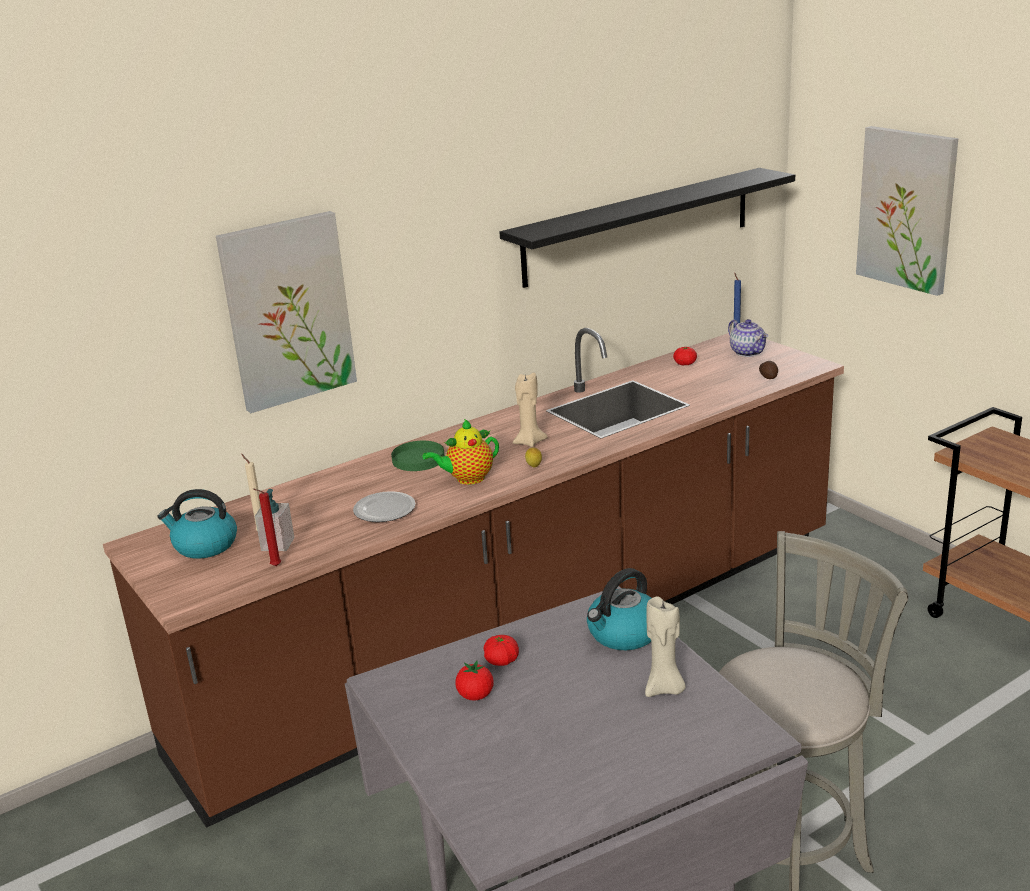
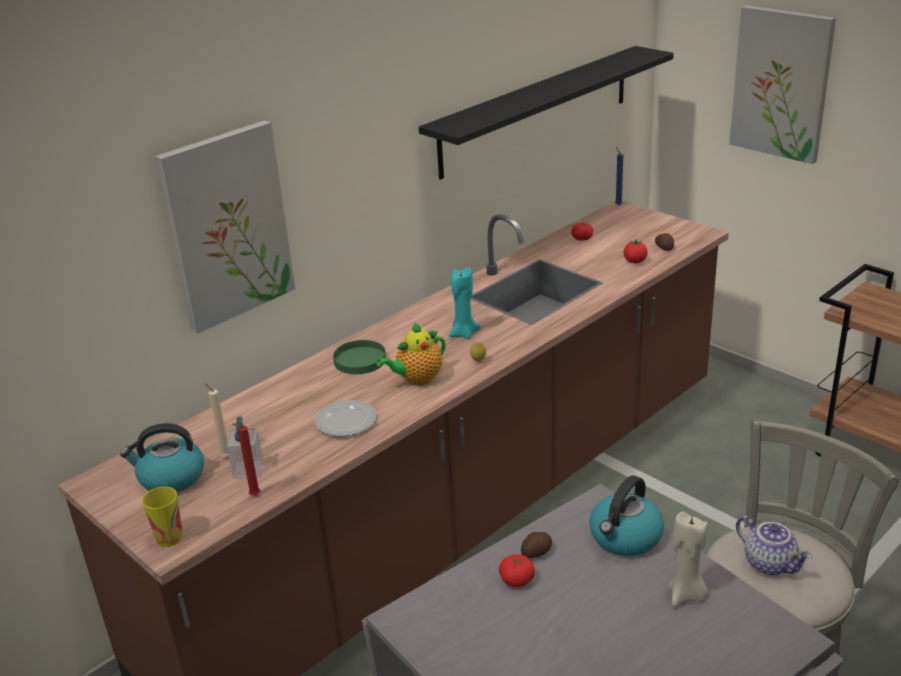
camera: 10 degrees left, 5 degrees up
tomato [456,660,494,701] -> tomato moved to [624,240,648,263]
beige candle [512,373,547,447] -> turquoise candle [449,267,481,339]
teapot [728,319,768,357] -> teapot moved to [736,516,812,576]
none -> cup [142,487,183,547]
none -> potato [521,532,552,558]

